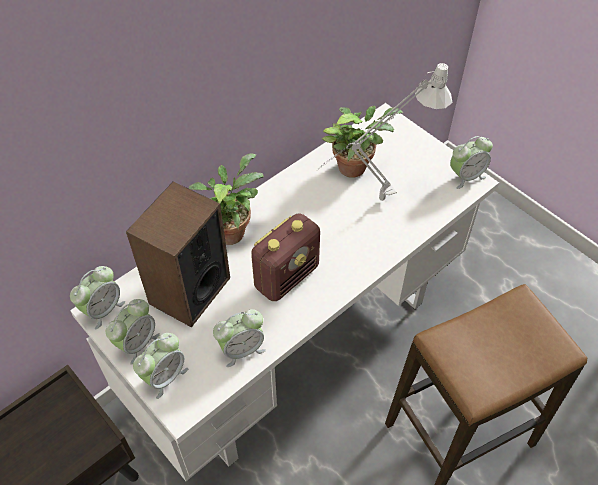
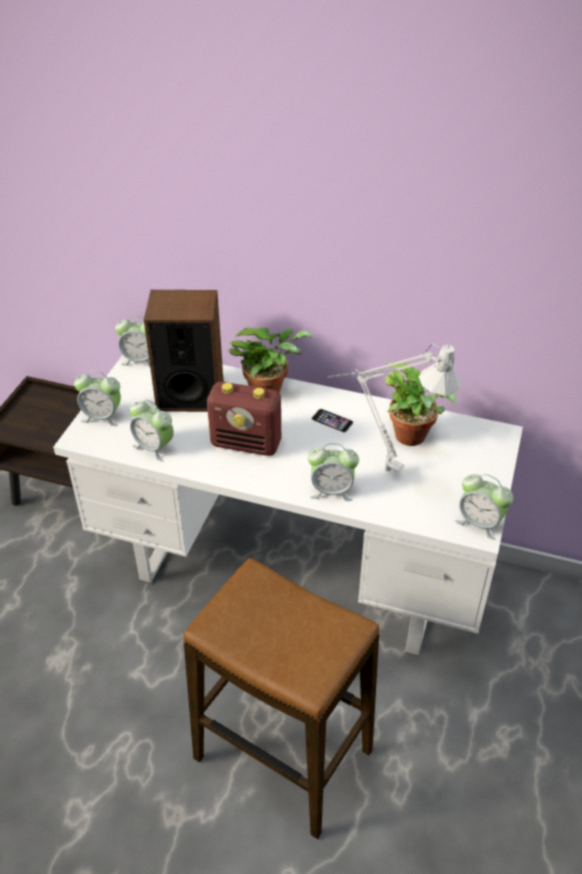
camera: 60 degrees right, 10 degrees down
alarm clock [106,299,160,365] -> alarm clock moved to [308,443,359,501]
none -> phone [312,409,353,432]

